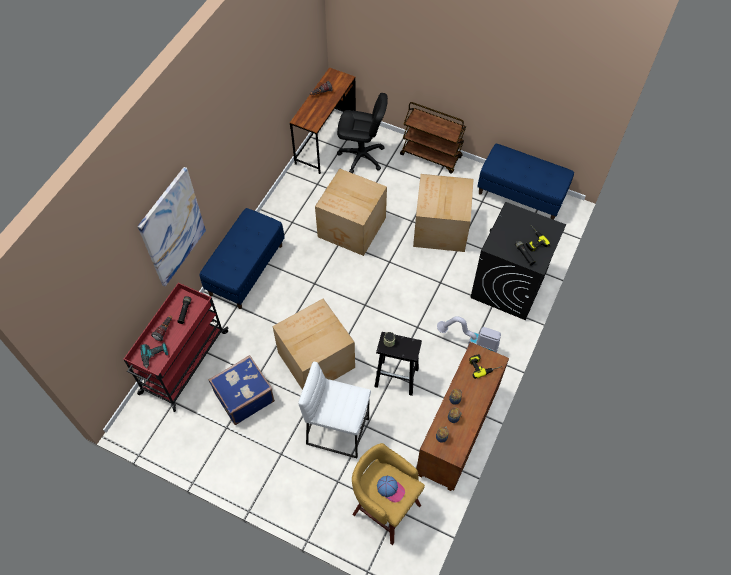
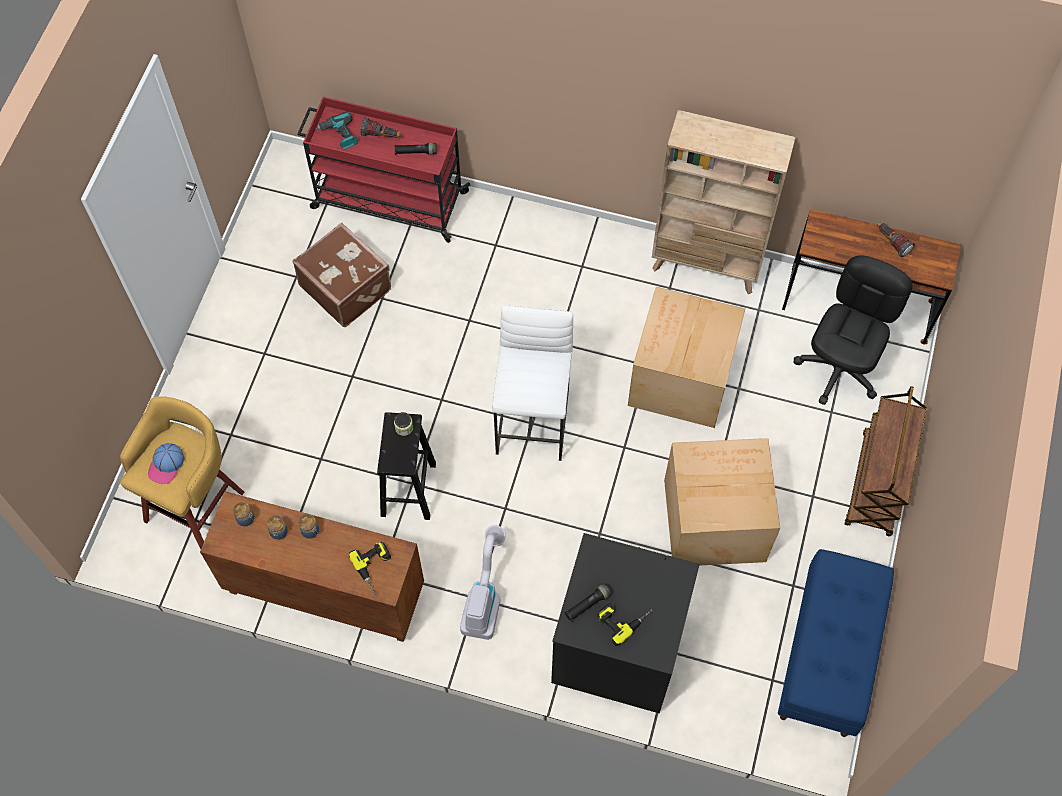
camera: 80 degrees right, 5 degrees up
picture [137,167,206,286] -> none
blue bench [200,208,285,309] -> none
blue suitcase [209,355,275,425] -> brown suitcase [293,223,391,327]
cardboard box [272,299,355,390] -> none
white stool [298,361,371,458] -> white stool moved to [492,306,573,461]
black office chair [337,93,388,173] -> black office chair turned 150 degrees counterclockwise [794,255,912,405]
none -> beige bookcase [652,110,796,294]

